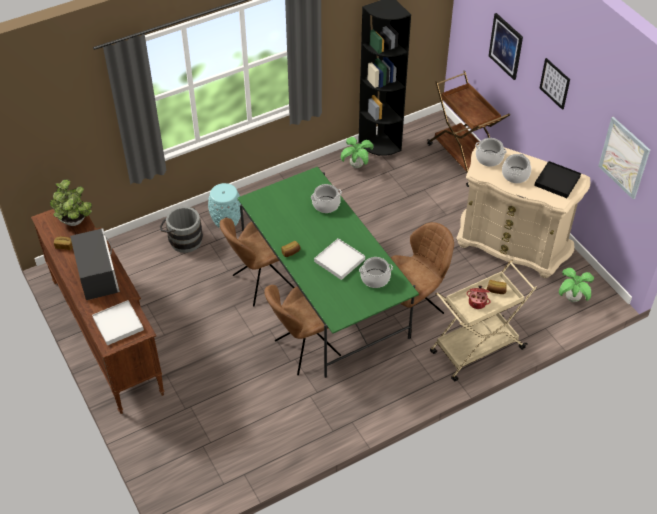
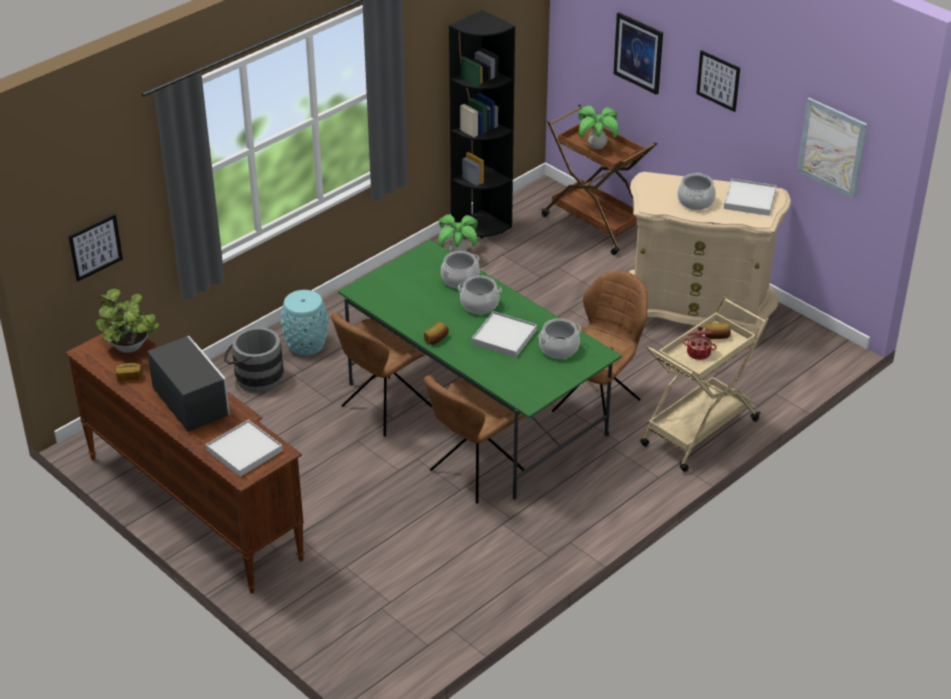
camera: 15 degrees left, 10 degrees down
cooking pot [475,138,507,167] -> cooking pot moved to [458,275,502,314]
black tray [534,161,581,198] -> white tray [724,179,777,216]
potted plant [559,268,594,302] -> potted plant moved to [578,106,618,149]
none -> picture [68,214,123,282]

